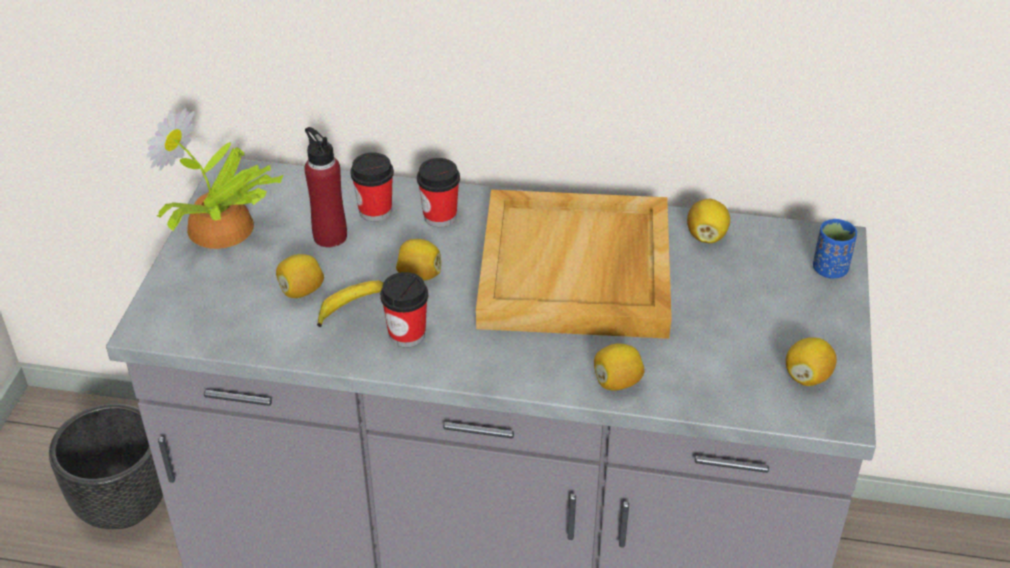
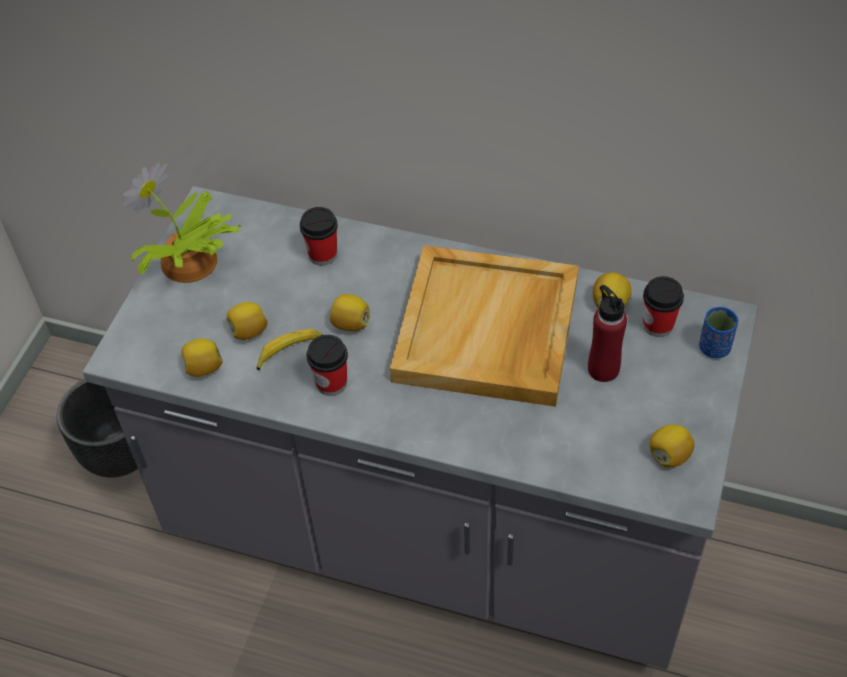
camera: 10 degrees right, 10 degrees up
red bottle [304,127,347,247] -> red bottle moved to [588,285,627,382]
cup [417,158,460,227] -> cup moved to [643,276,684,337]
lemon [594,344,645,391] -> lemon moved to [181,339,223,377]

